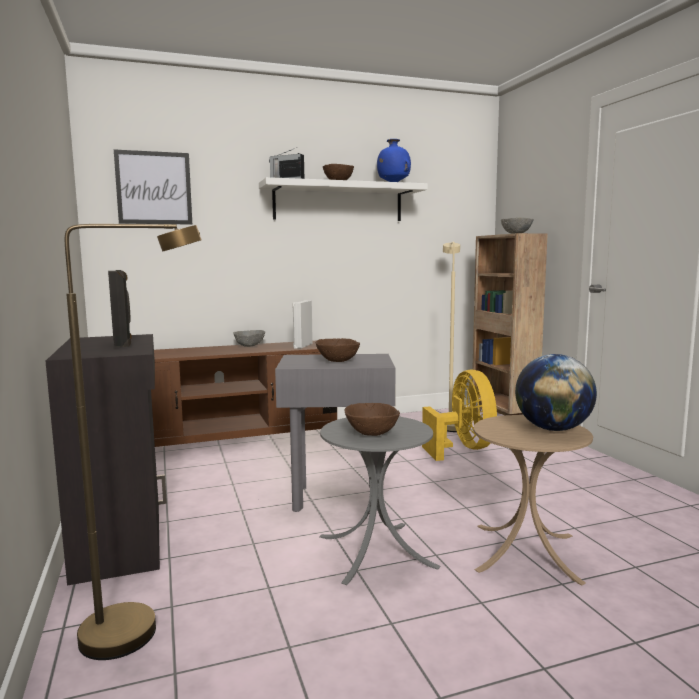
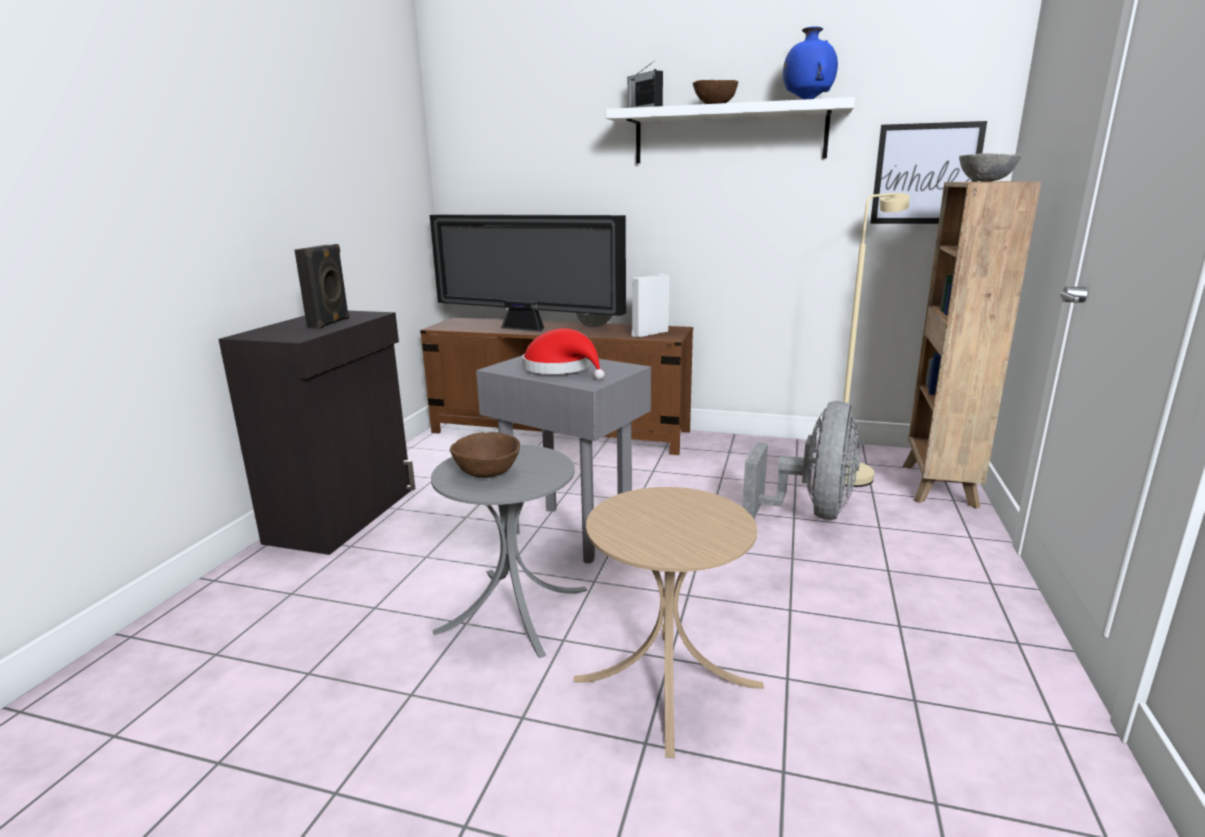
camera: 35 degrees right, 10 degrees up
brown floor lamp [65,224,202,660] -> none
picture [114,149,192,225] -> picture moved to [870,121,987,224]
brown bowl [316,338,360,362] -> red hat [522,328,605,380]
yellow fan [422,370,497,461] -> grey fan [743,401,860,520]
globe [515,354,597,431] -> none
none -> television [430,214,626,332]

